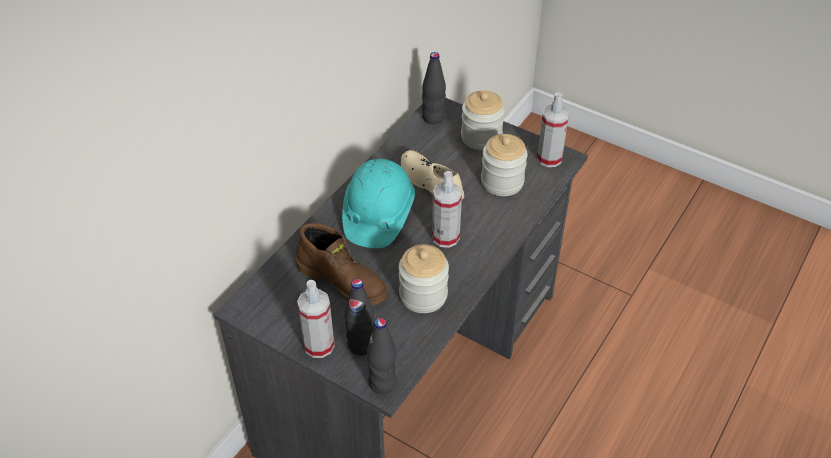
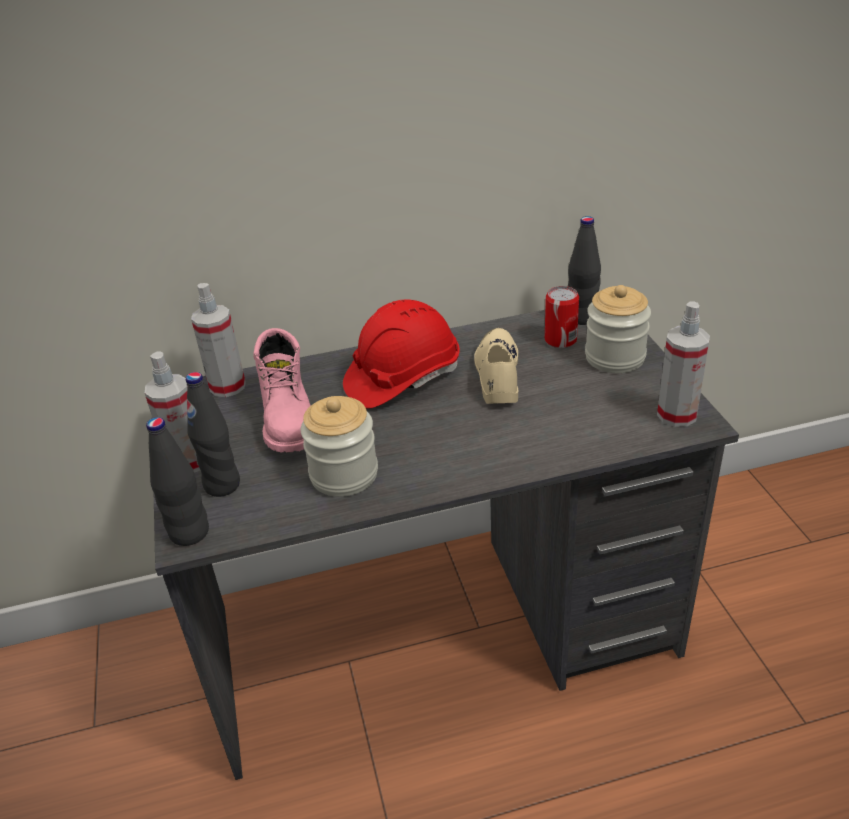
camera: 45 degrees right, 10 degrees down
brown boot [296,223,388,306] -> pink boot [253,328,311,453]
turquoise hard hat [342,159,415,248] -> red hard hat [343,300,460,409]
spray bottle [432,171,462,248] -> spray bottle moved to [191,283,246,397]
jar [481,134,528,196] -> none
none -> can [545,286,579,348]

